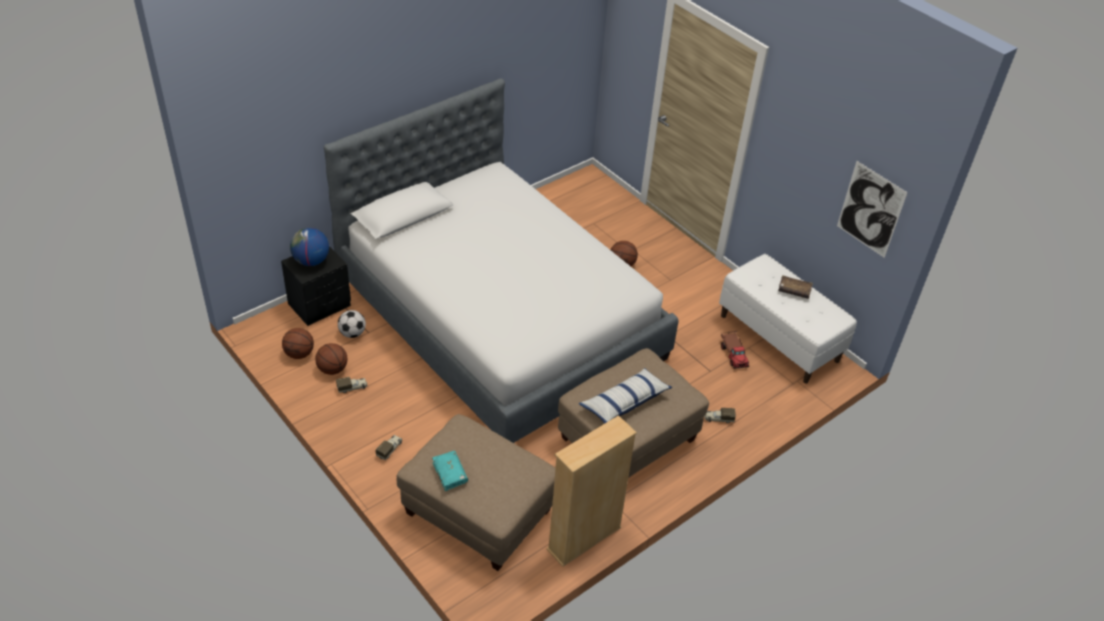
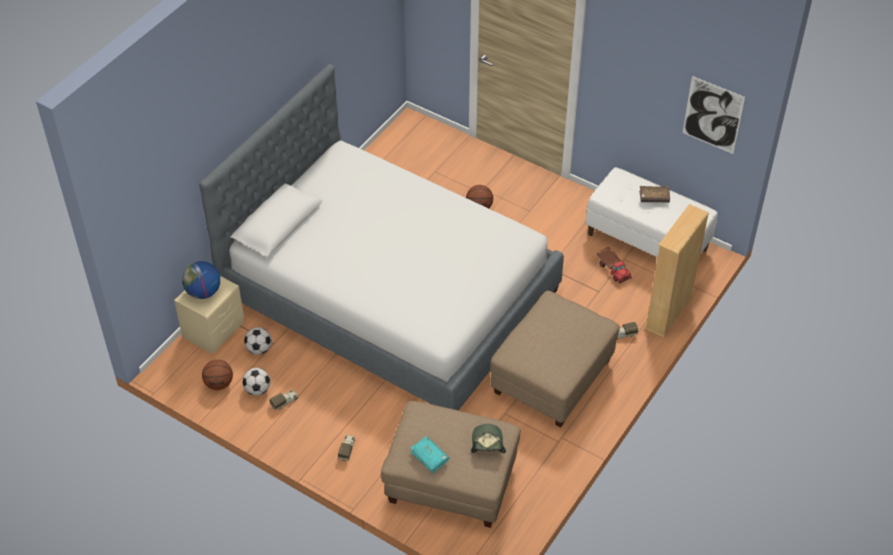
camera: 15 degrees left, 5 degrees up
black nightstand [281,246,351,326] -> beige nightstand [174,276,244,354]
basketball [315,343,347,375] -> football [242,368,270,396]
beige bookcase [546,415,637,567] -> beige bookcase moved to [644,204,709,338]
pillow [579,368,672,424] -> none
none -> cap [471,424,506,453]

